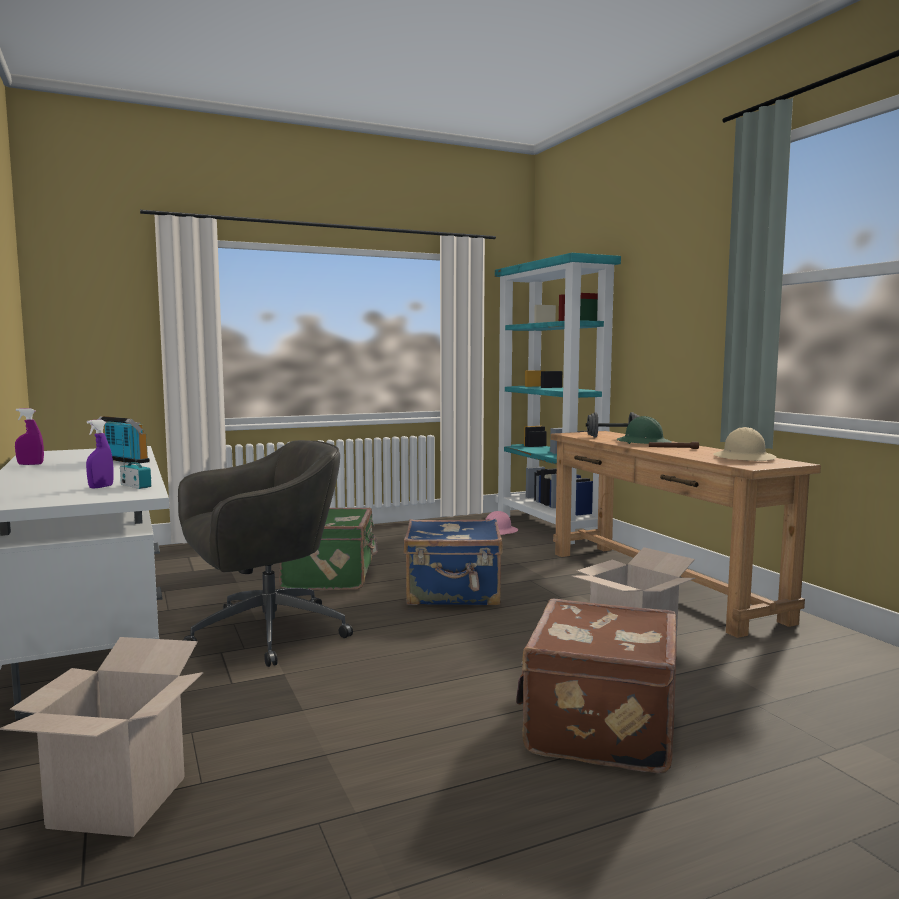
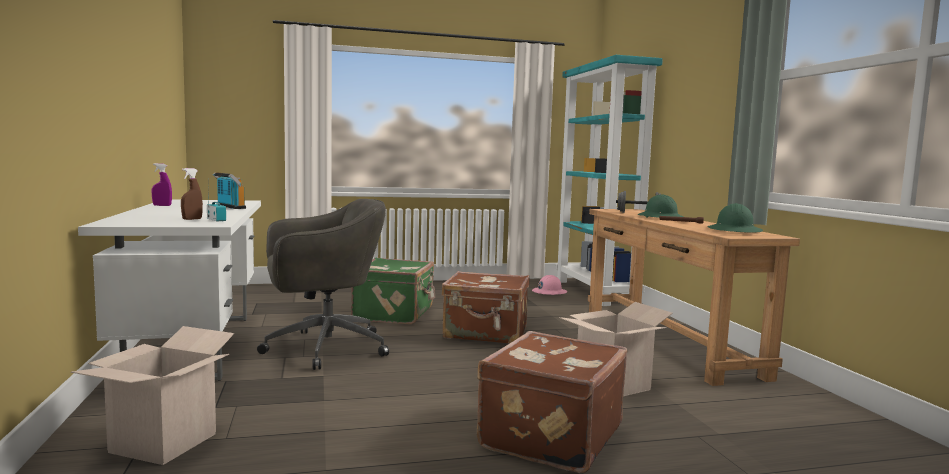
camera: 10 degrees right, 0 degrees up
purple spray bottle [86,419,113,488] -> brown spray bottle [181,168,203,220]
blue suitcase [403,519,503,605] -> brown suitcase [442,271,530,343]
beige hard hat [713,427,776,461] -> green hard hat [707,203,763,233]

